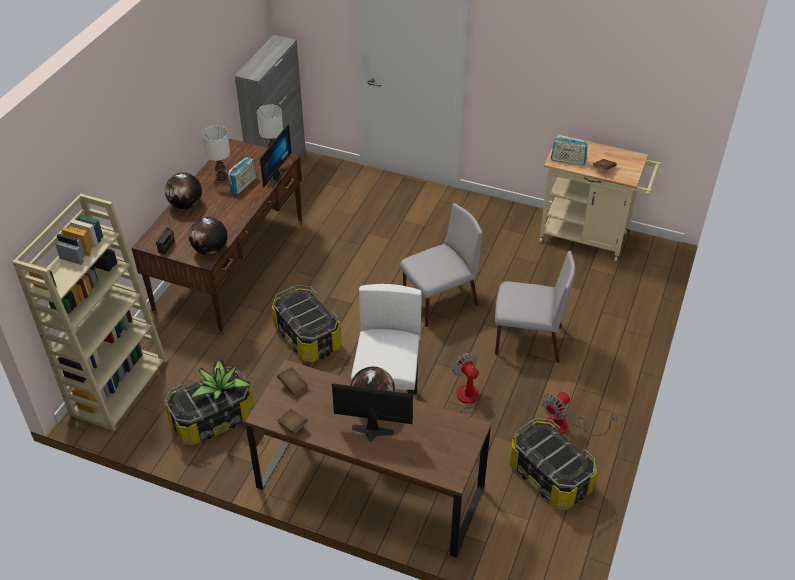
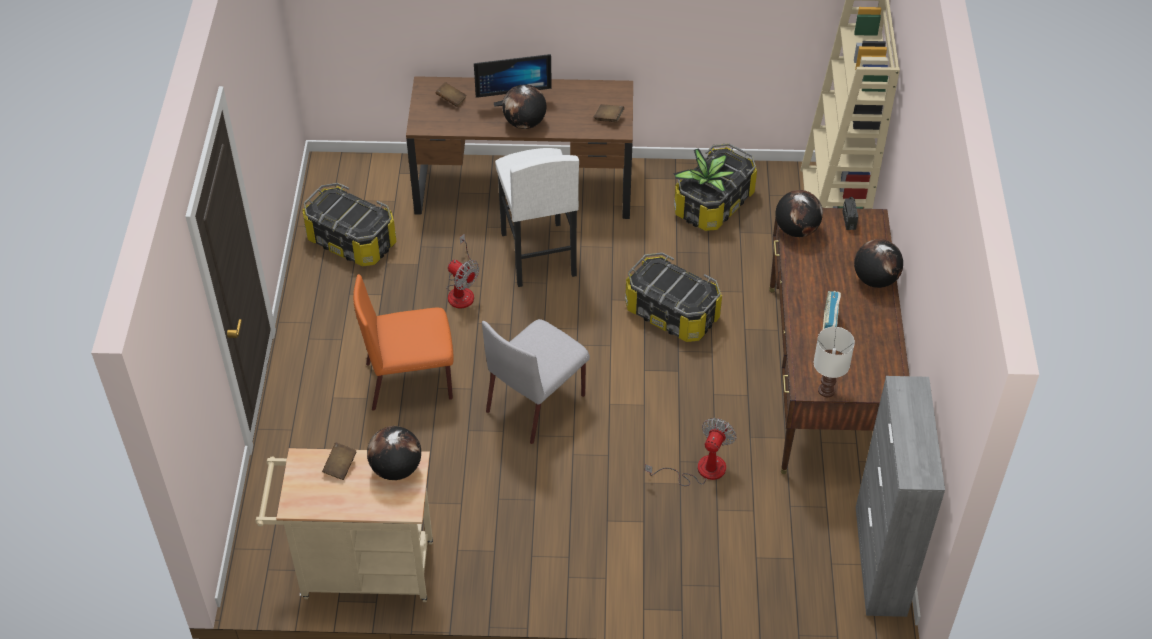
camera: 160 degrees right, 5 degrees up
white table lamp [202,126,230,181] -> none
monitor [260,124,292,189] -> none
brown book [277,409,308,434] -> brown book moved to [435,82,467,107]
grey chair [495,251,575,363] -> orange chair [353,274,454,411]
fan [542,392,617,436] -> fan moved to [645,418,737,486]
radio [551,135,588,166] -> globe [367,426,421,480]

